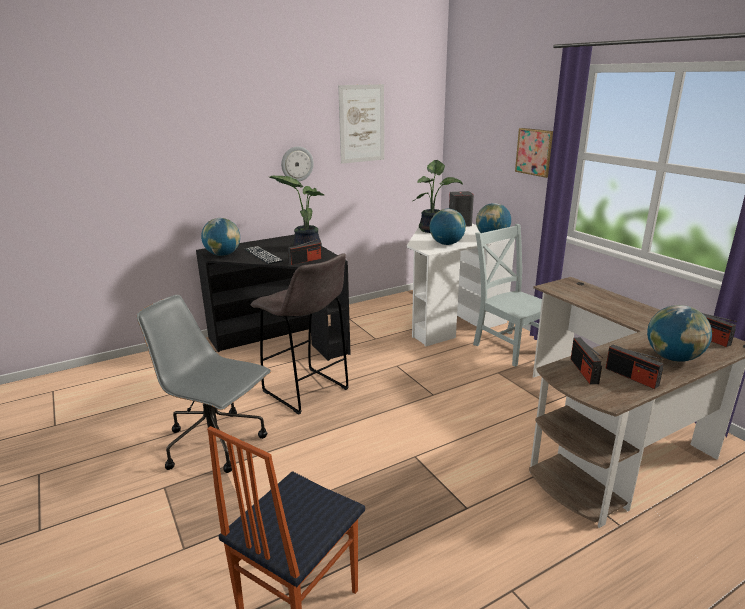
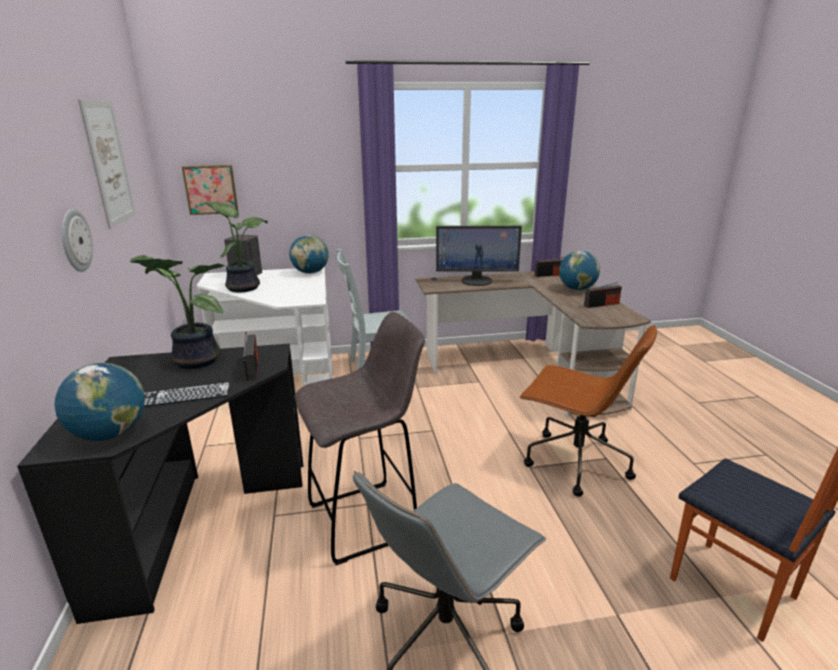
camera: 70 degrees left, 0 degrees up
globe [430,209,466,245] -> none
picture [515,128,553,178] -> picture moved to [182,165,238,215]
radio [571,338,603,384] -> none
none -> monitor [436,226,522,286]
none -> brown office chair [519,325,657,496]

